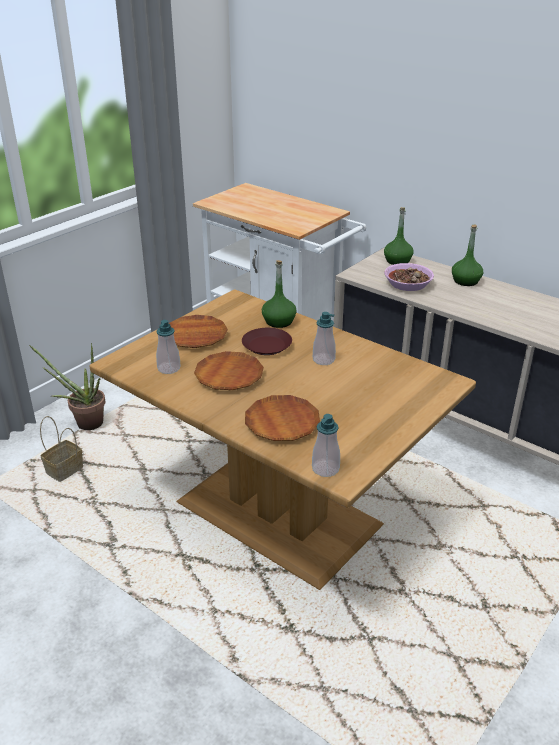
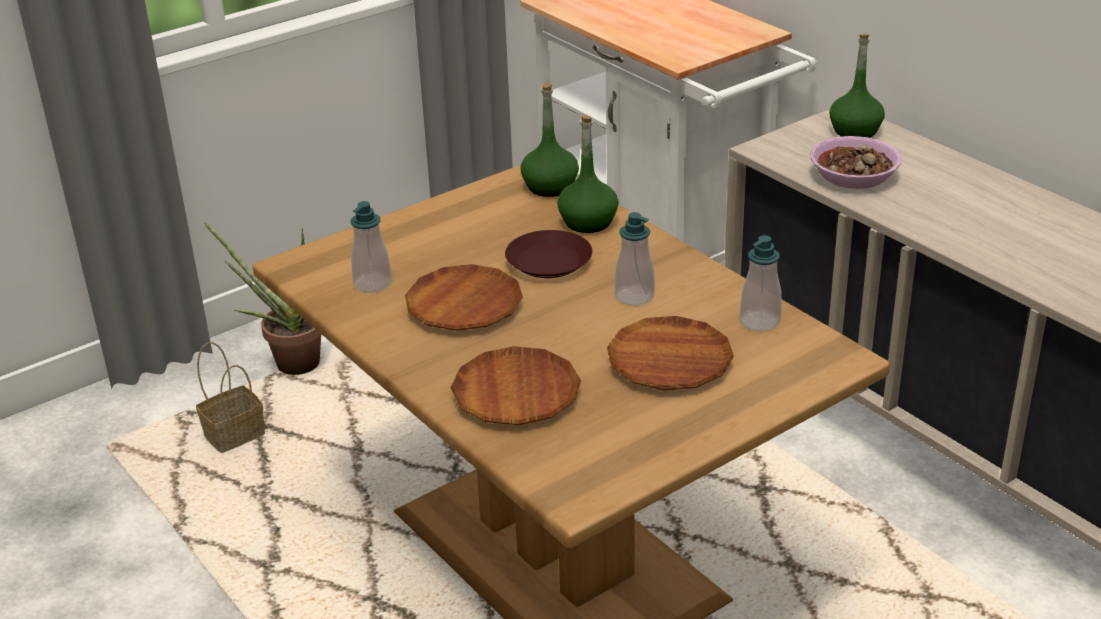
camera: 15 degrees right, 0 degrees up
brown plate [169,315,228,348] -> brown plate moved to [607,316,734,390]
soap dispenser [312,414,340,477] -> soap dispenser moved to [740,235,782,331]
green bottle [452,225,483,286] -> green bottle moved to [520,83,579,197]

